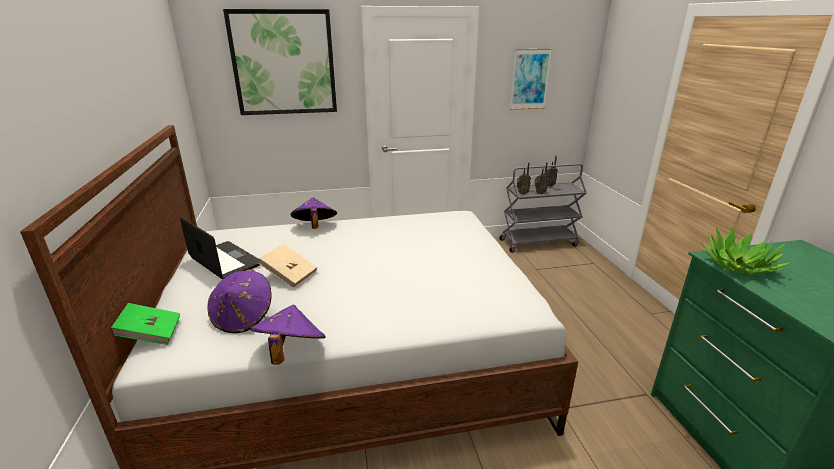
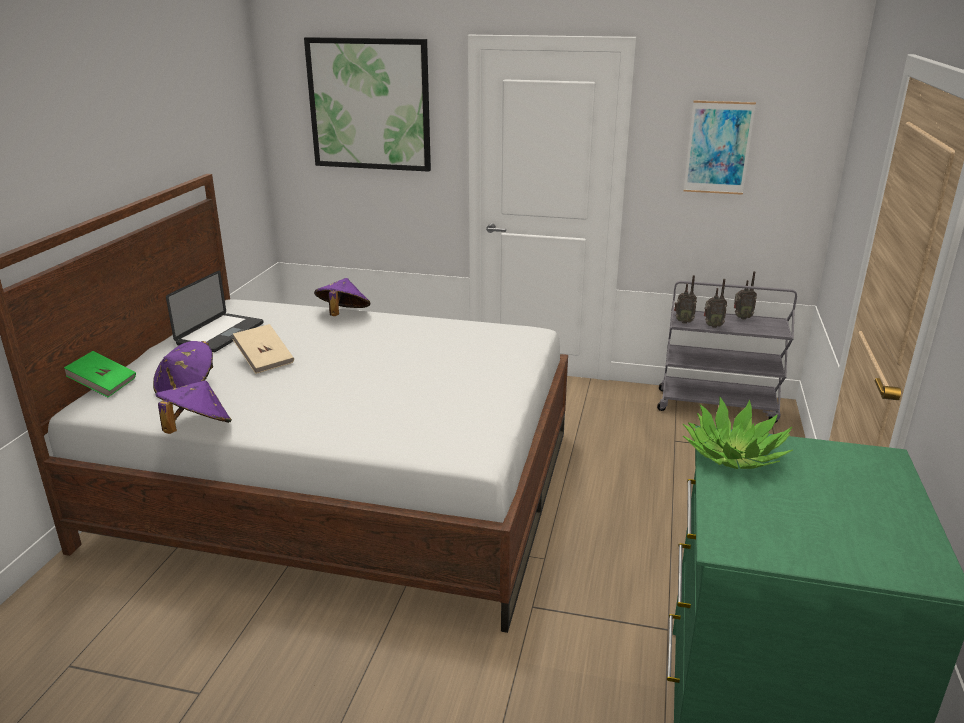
camera: 25 degrees right, 0 degrees up
laptop [180,217,260,280] -> laptop turned 45 degrees clockwise [166,271,263,352]

